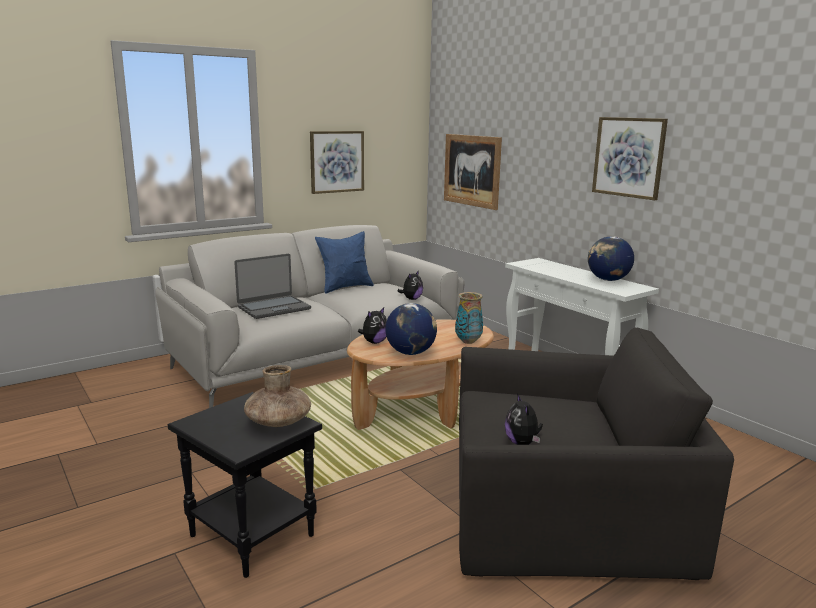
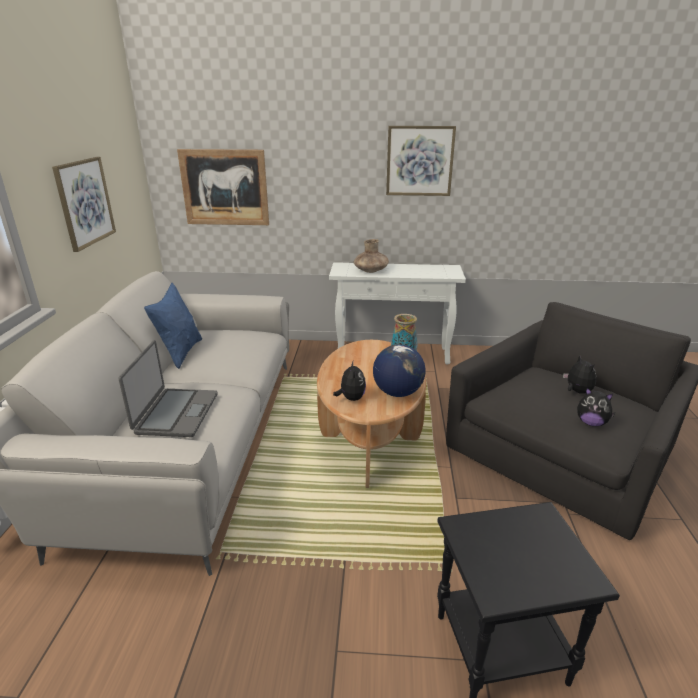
camera: 50 degrees left, 10 degrees up
brown vase [244,365,311,427] -> brown vase moved to [354,239,389,273]
plush toy [398,270,423,300] -> plush toy moved to [563,356,597,394]
globe [588,236,634,281] -> none

